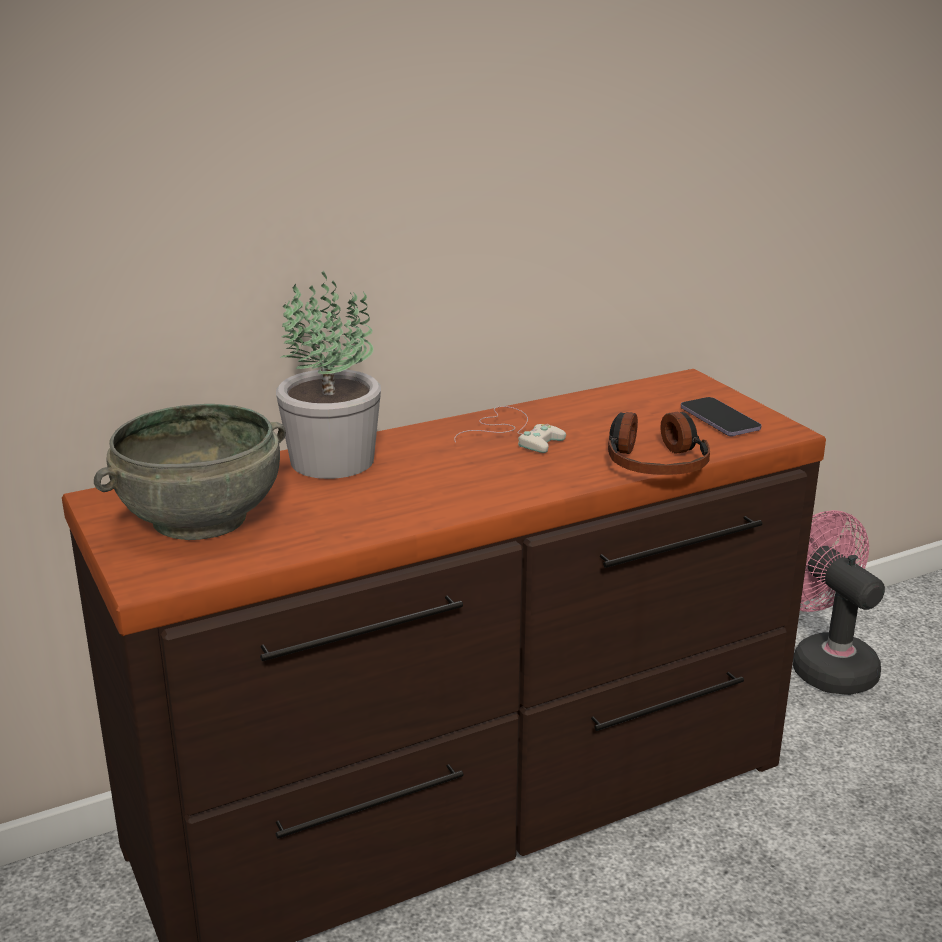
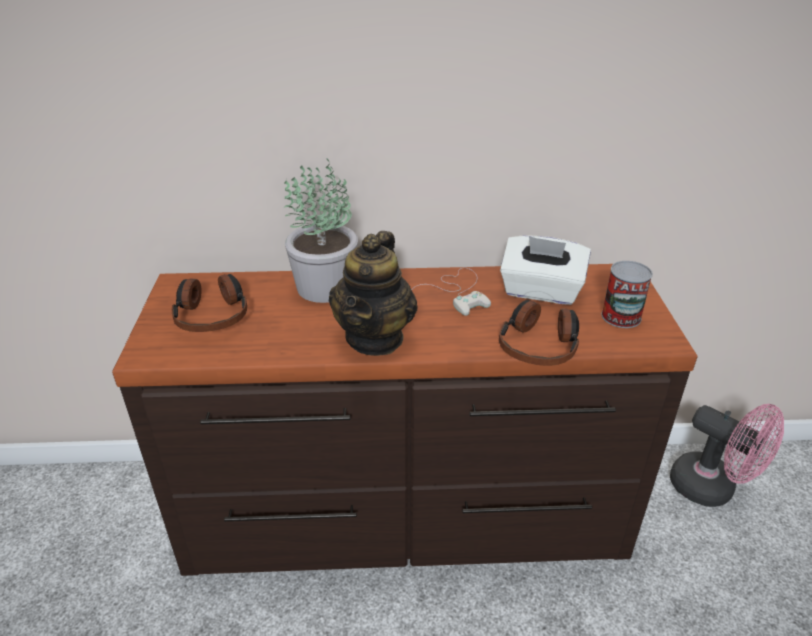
camera: 25 degrees right, 10 degrees up
grey bowl [94,404,286,540] -> headphones [172,274,247,332]
phone [681,397,761,436] -> can [601,261,653,328]
pink fan [793,510,885,695] -> pink fan turned 135 degrees clockwise [670,404,784,507]
none -> teapot [329,231,417,356]
none -> white tissue box [500,235,591,305]

